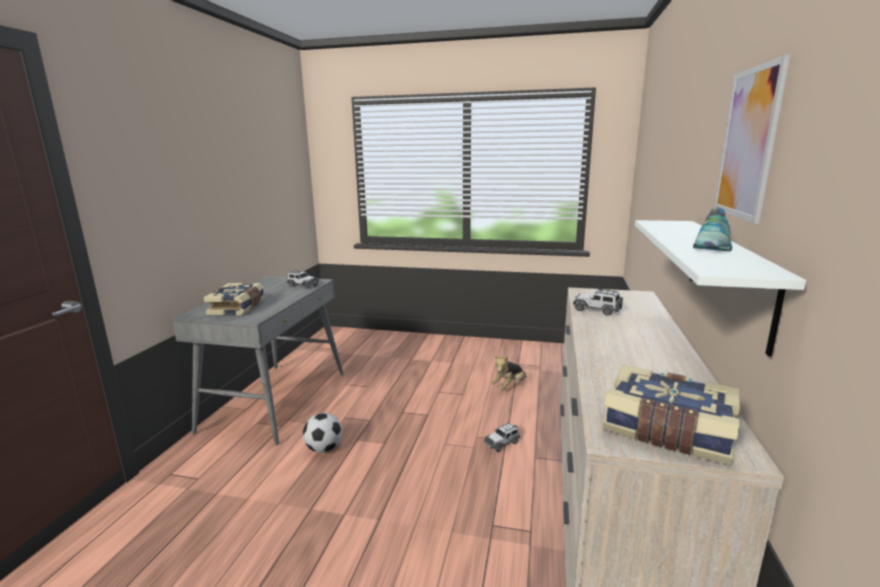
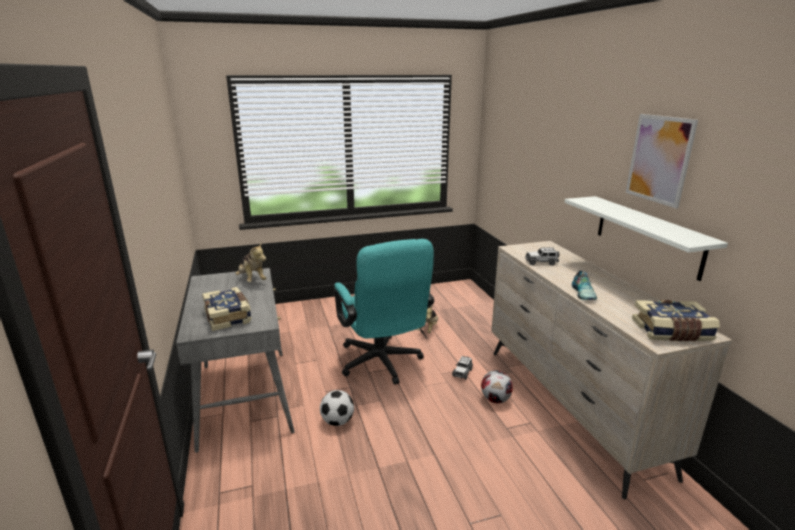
camera: 30 degrees left, 5 degrees up
toy car [287,270,319,289] -> plush toy [235,242,267,282]
shoe [693,207,732,251] -> shoe moved to [572,271,597,300]
none -> turquoise office chair [334,239,434,384]
none -> football [481,370,513,403]

